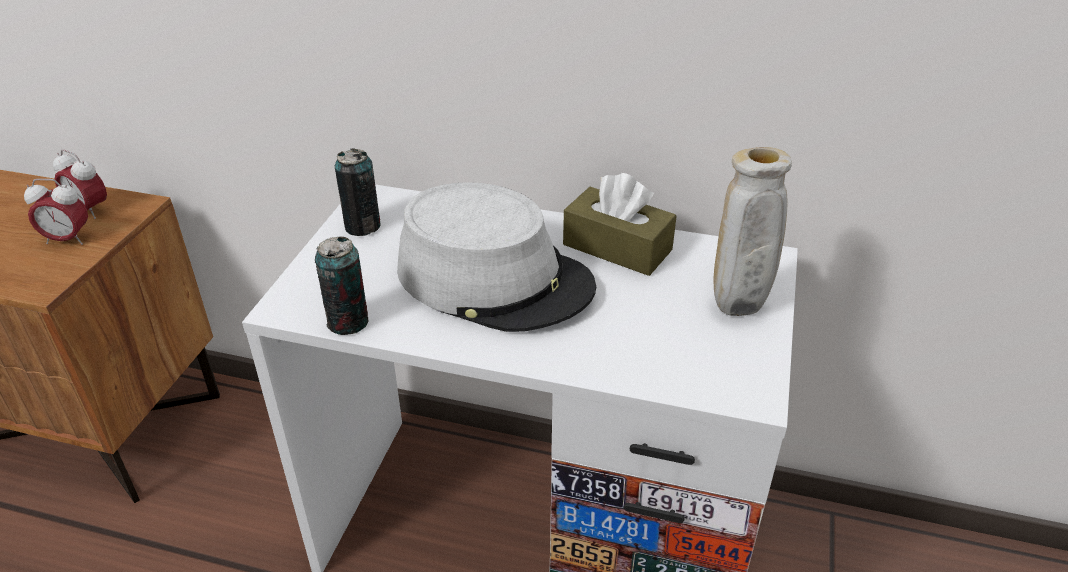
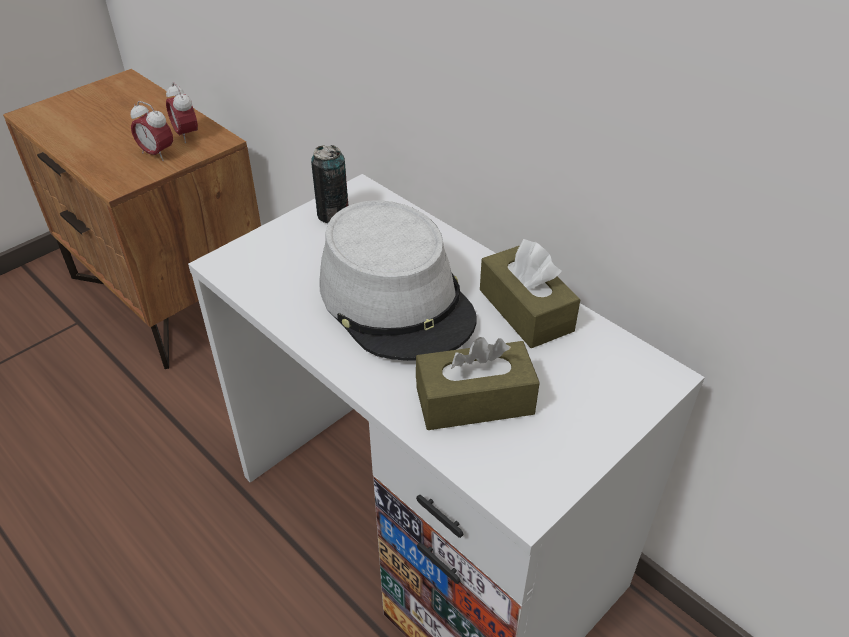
camera: 30 degrees right, 5 degrees up
can [315,236,369,335] -> none
beige vase [714,147,792,316] -> none
none -> brown tissue box [416,337,540,430]

